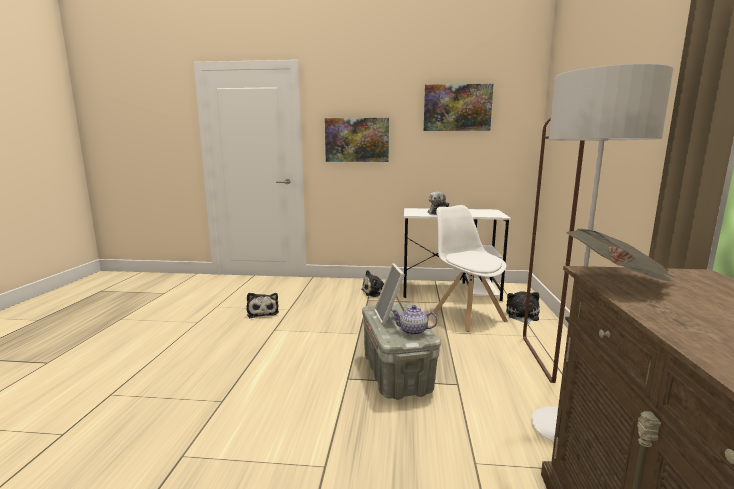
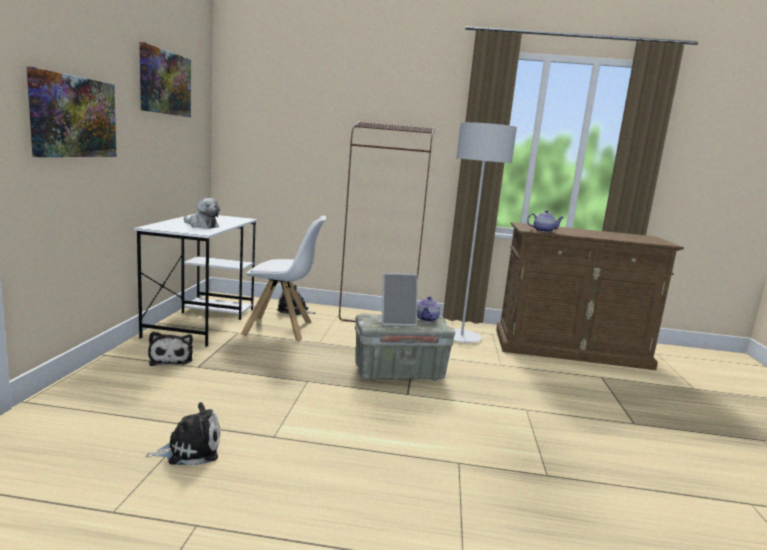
camera: 90 degrees left, 0 degrees up
white chair [432,205,508,332] -> white chair turned 150 degrees counterclockwise [241,216,326,340]
newspaper [566,229,675,282] -> teapot [527,210,564,232]

